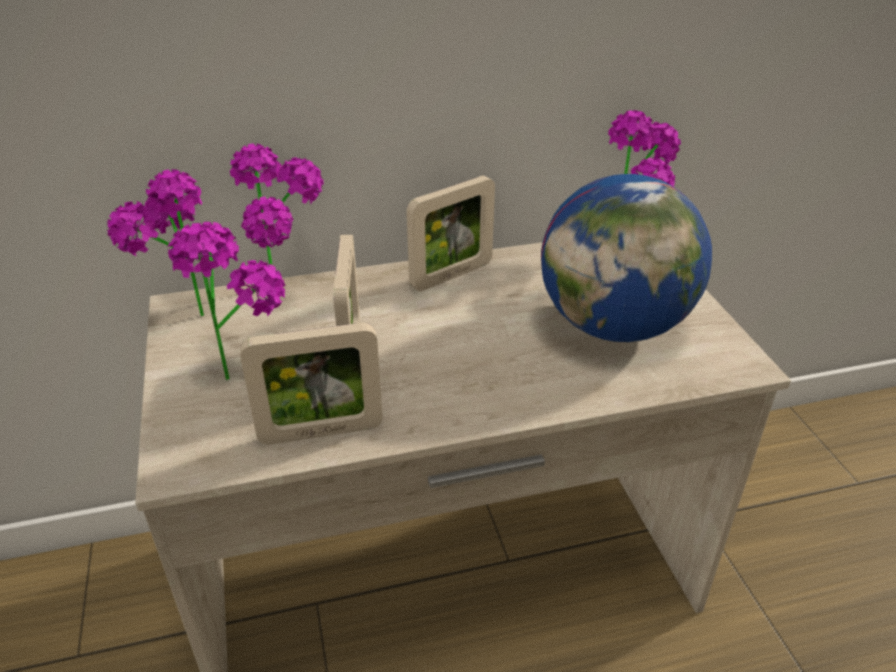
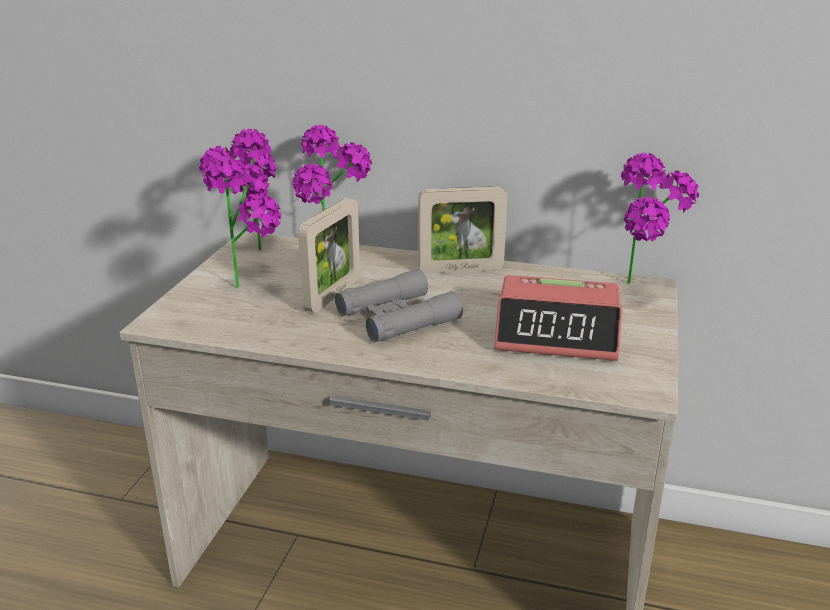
camera: 30 degrees right, 10 degrees down
picture frame [240,323,383,445] -> none
globe [541,174,712,342] -> alarm clock [494,275,622,361]
none -> grey binoculars [335,269,463,342]

